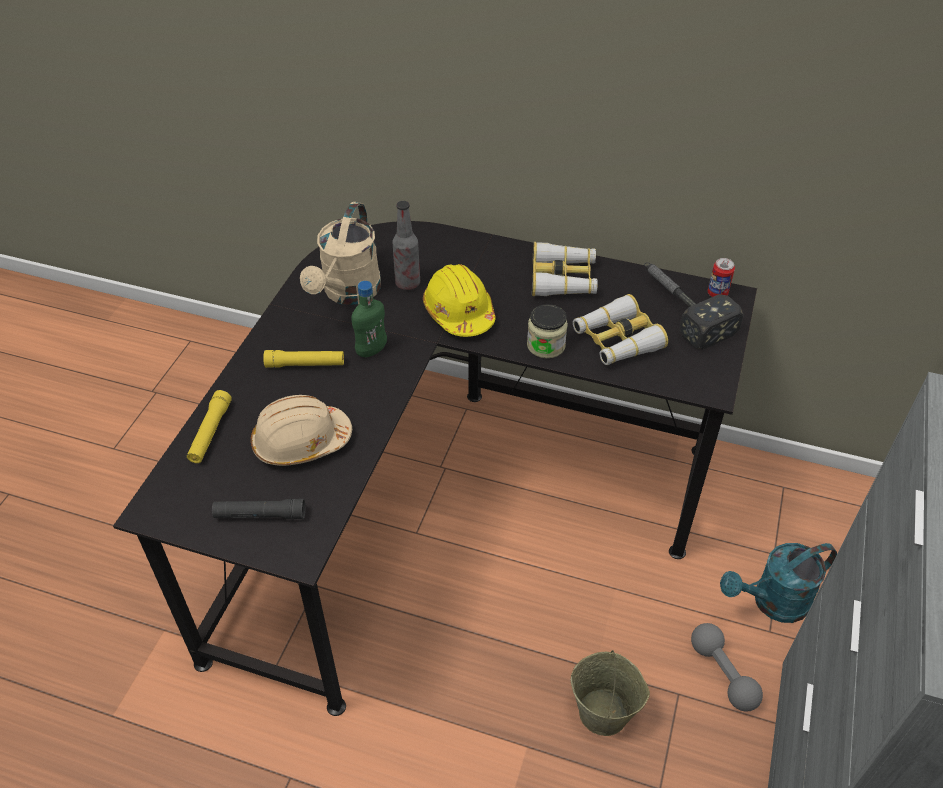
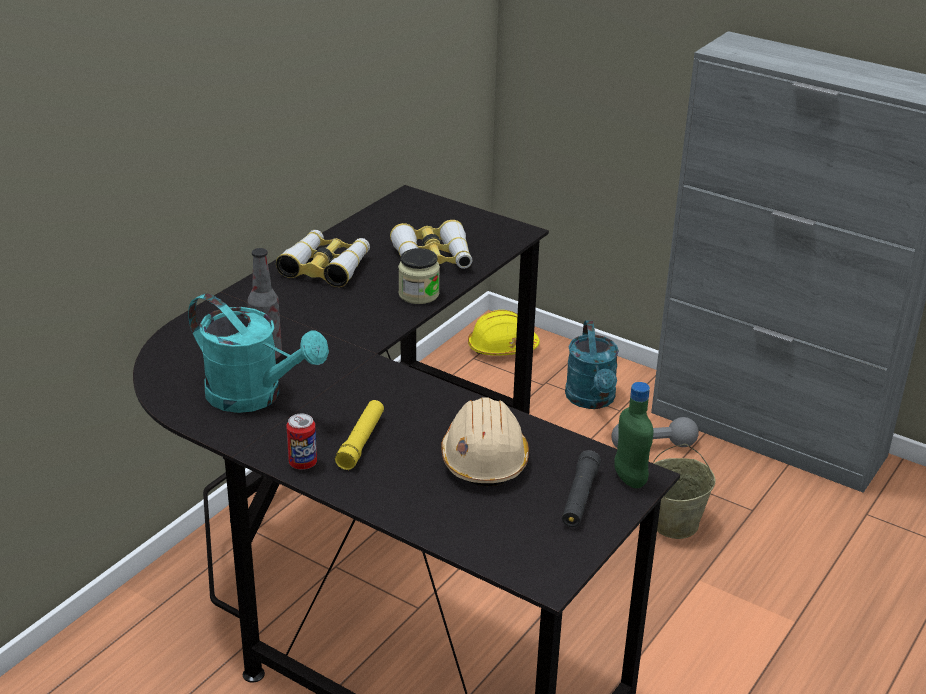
camera: 75 degrees left, 15 degrees down
yellow flashlight [187,390,232,463] -> none
beige watering can [300,202,381,305] -> turquoise watering can [188,293,329,413]
green bottle [351,281,387,357] -> green bottle moved to [614,382,653,488]
yellow hard hat [423,264,495,337] -> yellow hard hat moved to [468,310,540,356]
hammer [644,262,743,350] -> none
can [708,258,735,297] -> can moved to [286,414,317,470]

